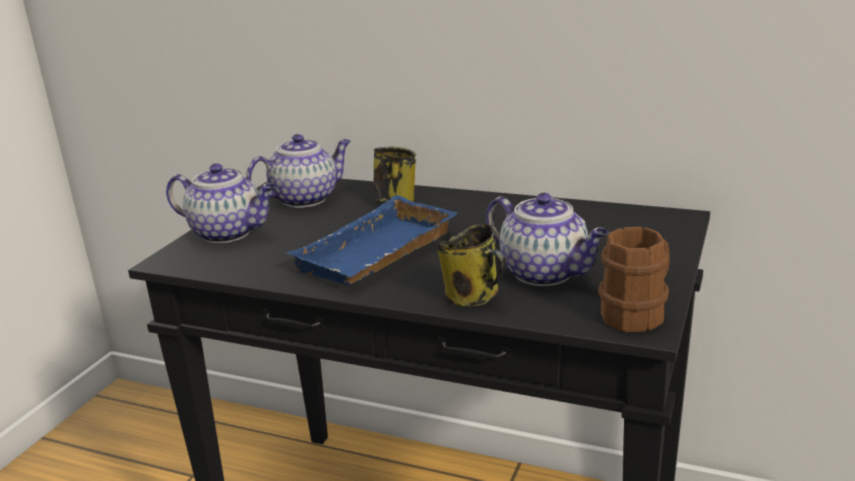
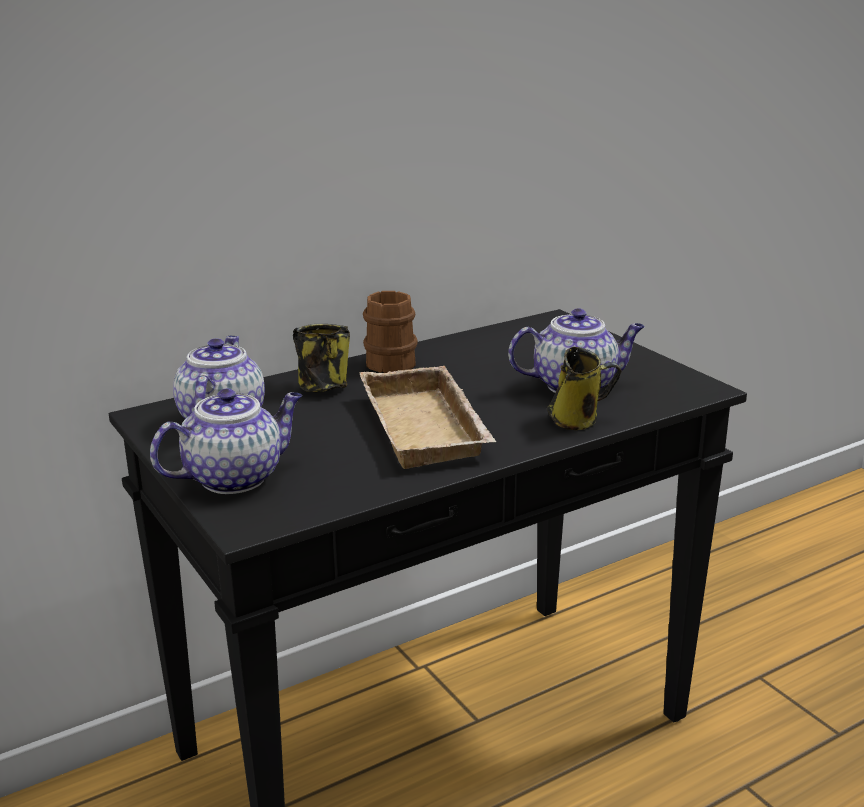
camera: 55 degrees left, 0 degrees up
blue tray [286,195,457,285] -> beige tray [360,366,496,469]
brown mug [598,227,670,332] -> brown mug moved to [363,291,418,373]

